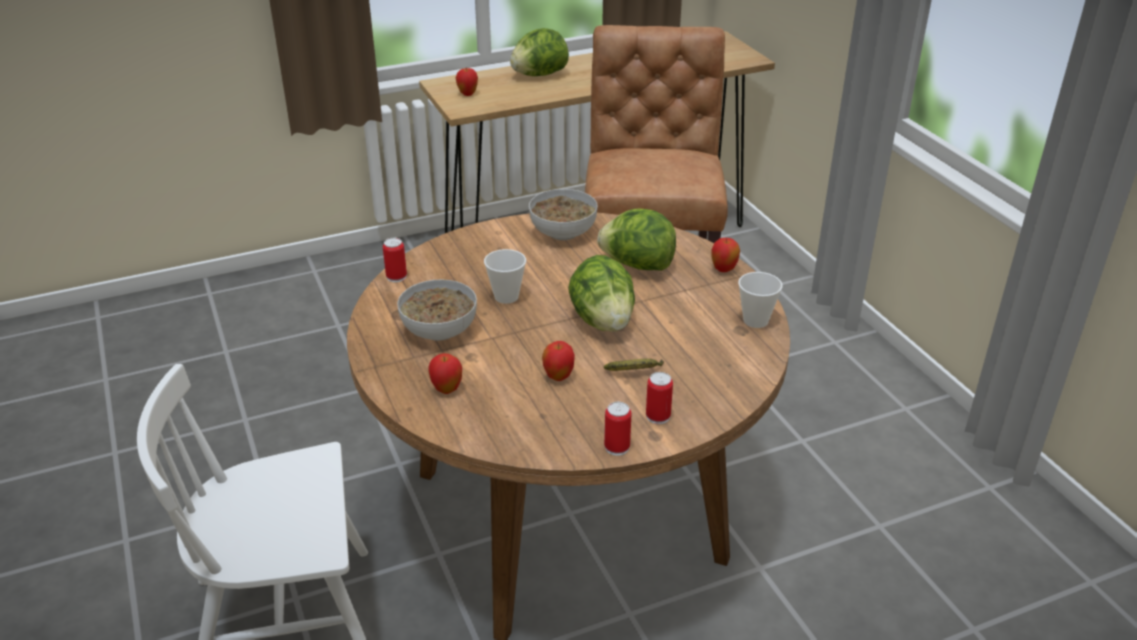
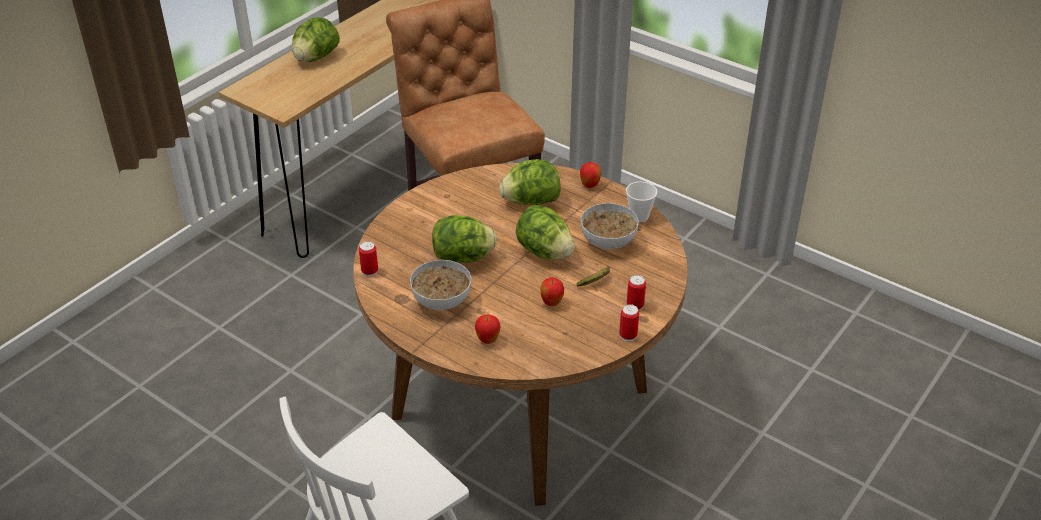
camera: 30 degrees left, 5 degrees up
apple [456,67,478,96] -> none
cup [484,249,526,304] -> lettuce [432,215,497,263]
bowl [529,189,598,240] -> bowl moved to [581,203,639,249]

